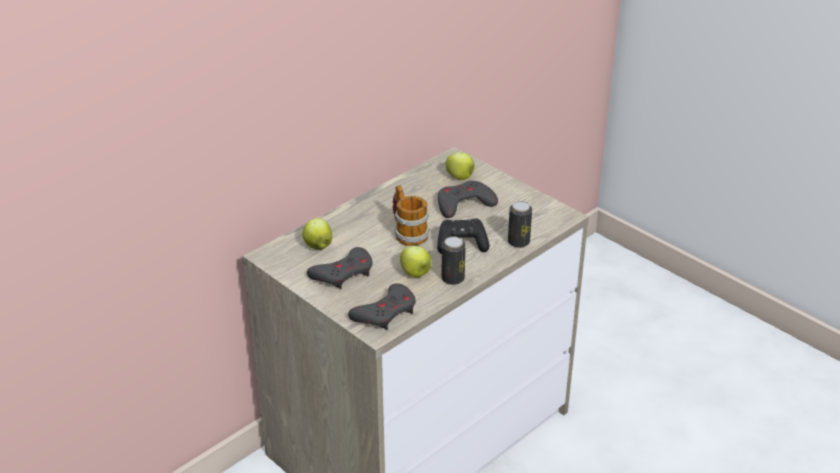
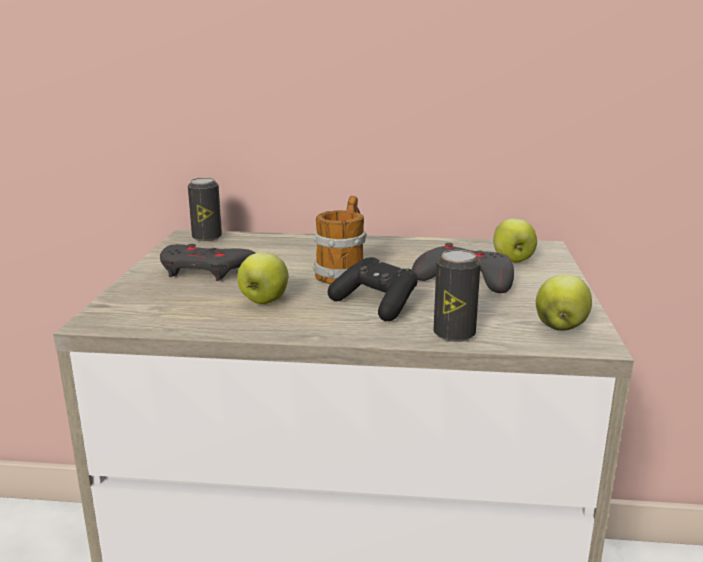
camera: 50 degrees right, 15 degrees down
apple [302,218,332,250] -> apple moved to [536,275,592,331]
grey game controller [348,283,416,330] -> none
can [441,236,466,285] -> can moved to [188,178,222,241]

